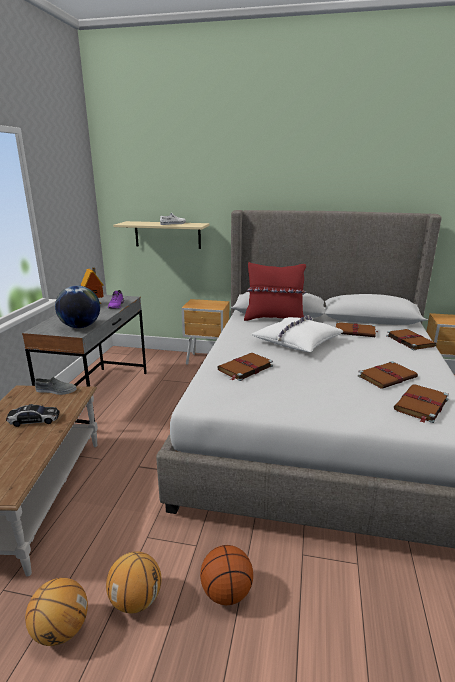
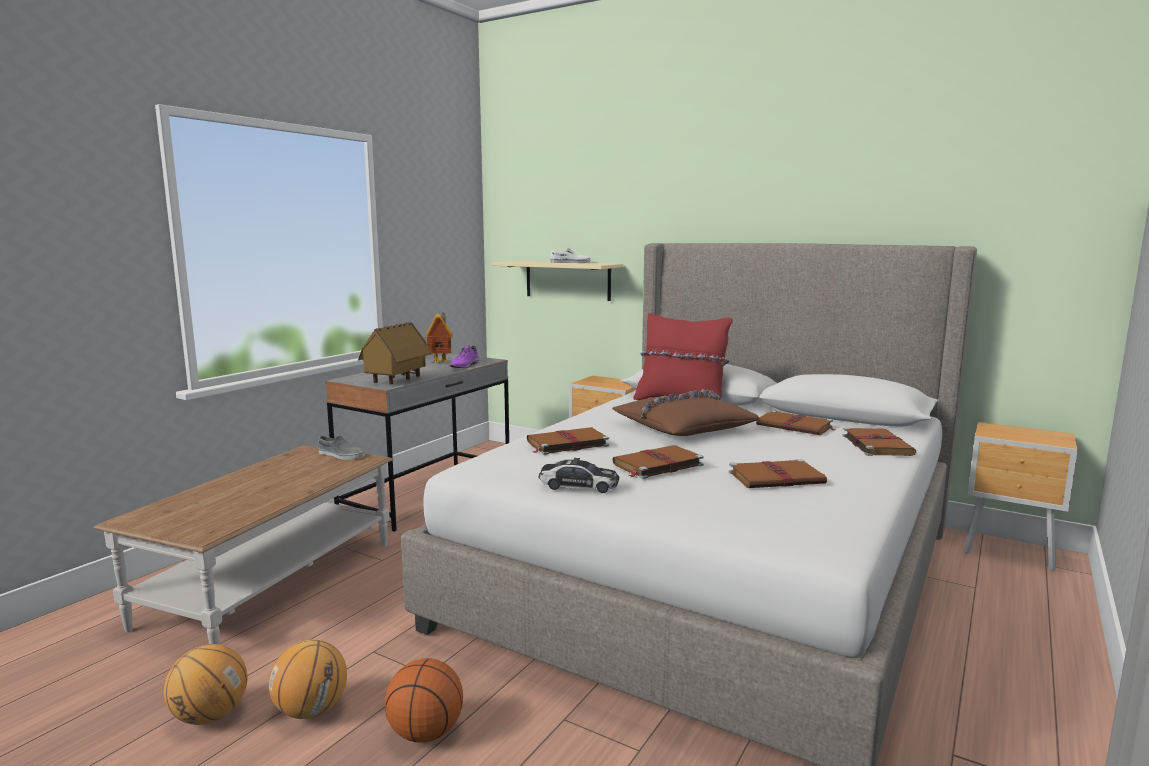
camera: 20 degrees right, 10 degrees down
toy car [6,404,60,427] -> toy car moved to [539,458,619,493]
globe [55,286,100,328] -> toy house [358,322,431,385]
white pillow [251,315,343,352] -> brown pillow [612,389,760,436]
brown book [394,384,449,423] -> brown book moved to [612,445,704,479]

